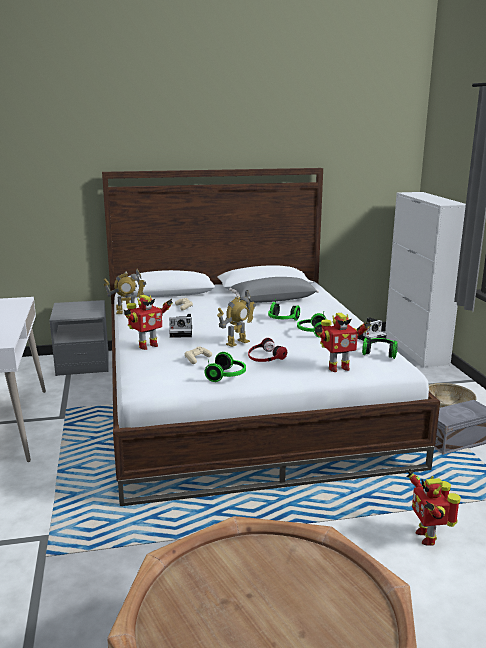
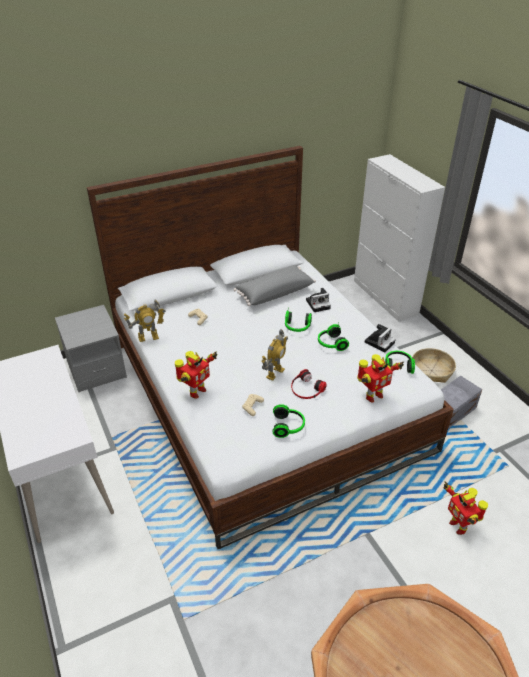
camera: 15 degrees left, 20 degrees up
camera [169,314,192,338] -> camera moved to [306,288,331,312]

